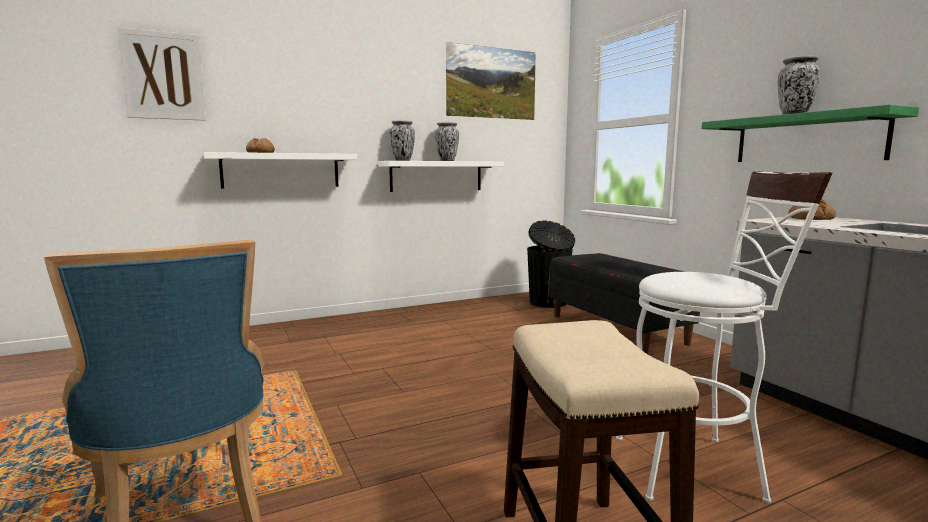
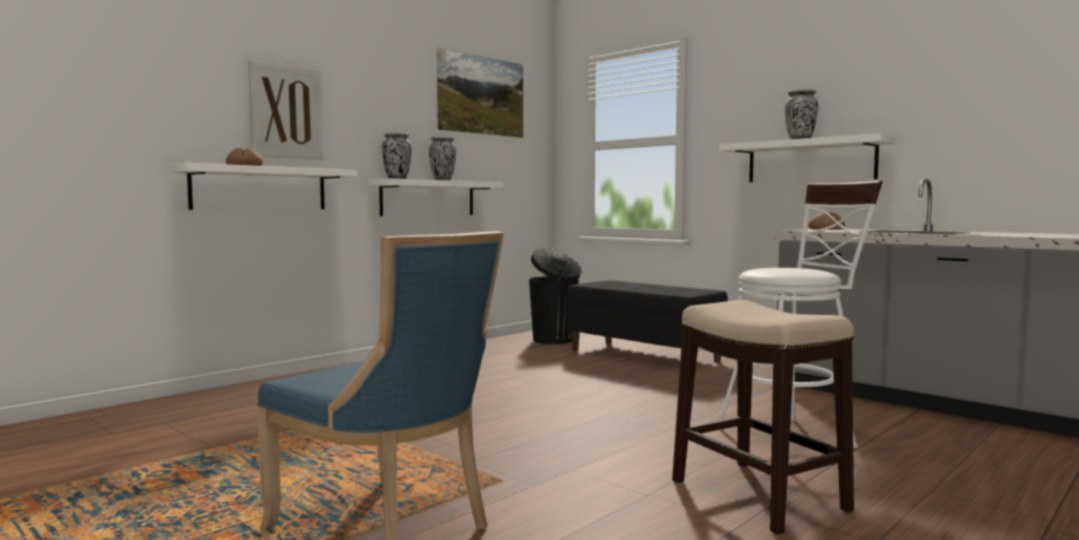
camera: 20 degrees left, 5 degrees down
picture [118,27,206,121] -> picture moved to [248,60,323,159]
green shelf [702,105,919,162] -> white shelf [719,133,896,182]

